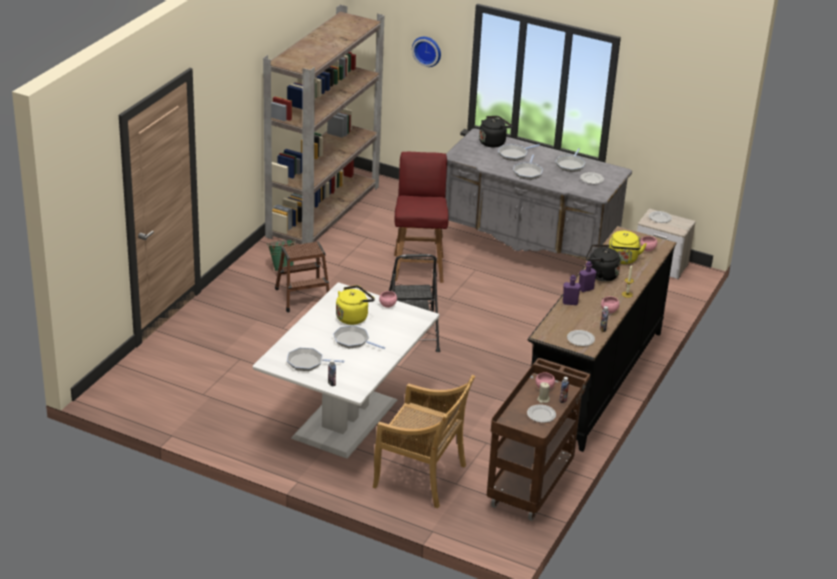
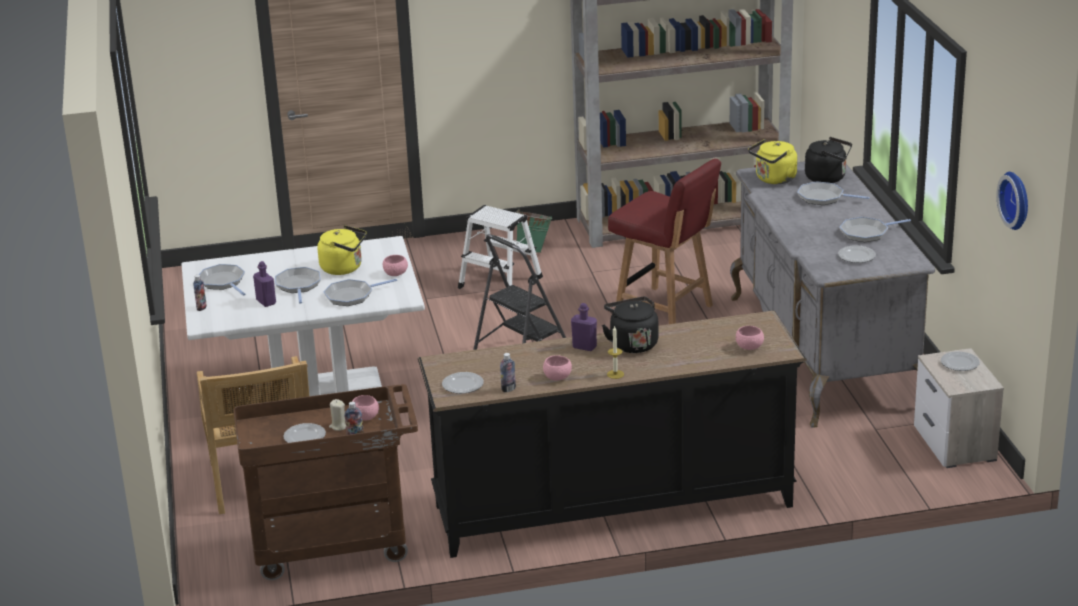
camera: 55 degrees right, 5 degrees down
brown step ladder [275,241,330,313] -> white step ladder [458,205,543,289]
red chair [394,152,449,283] -> red chair turned 75 degrees clockwise [608,158,721,324]
wall clock [412,37,441,67] -> wall clock moved to [997,172,1028,230]
frying pan [513,155,543,180] -> frying pan moved to [324,279,397,306]
purple bottle [563,275,581,305] -> purple bottle moved to [253,261,276,307]
yellow kettle [609,231,647,264] -> yellow kettle moved to [748,139,797,184]

